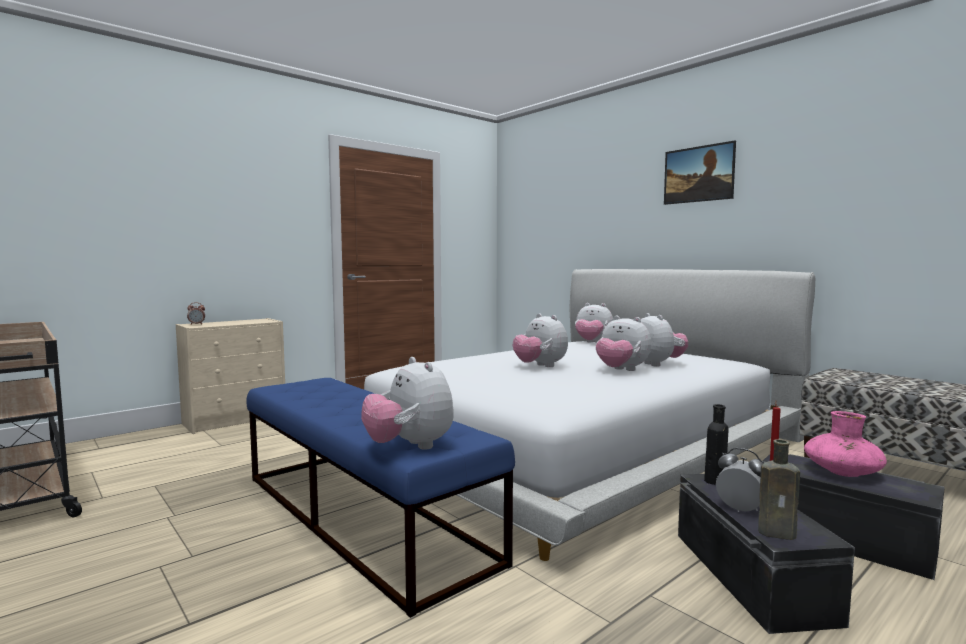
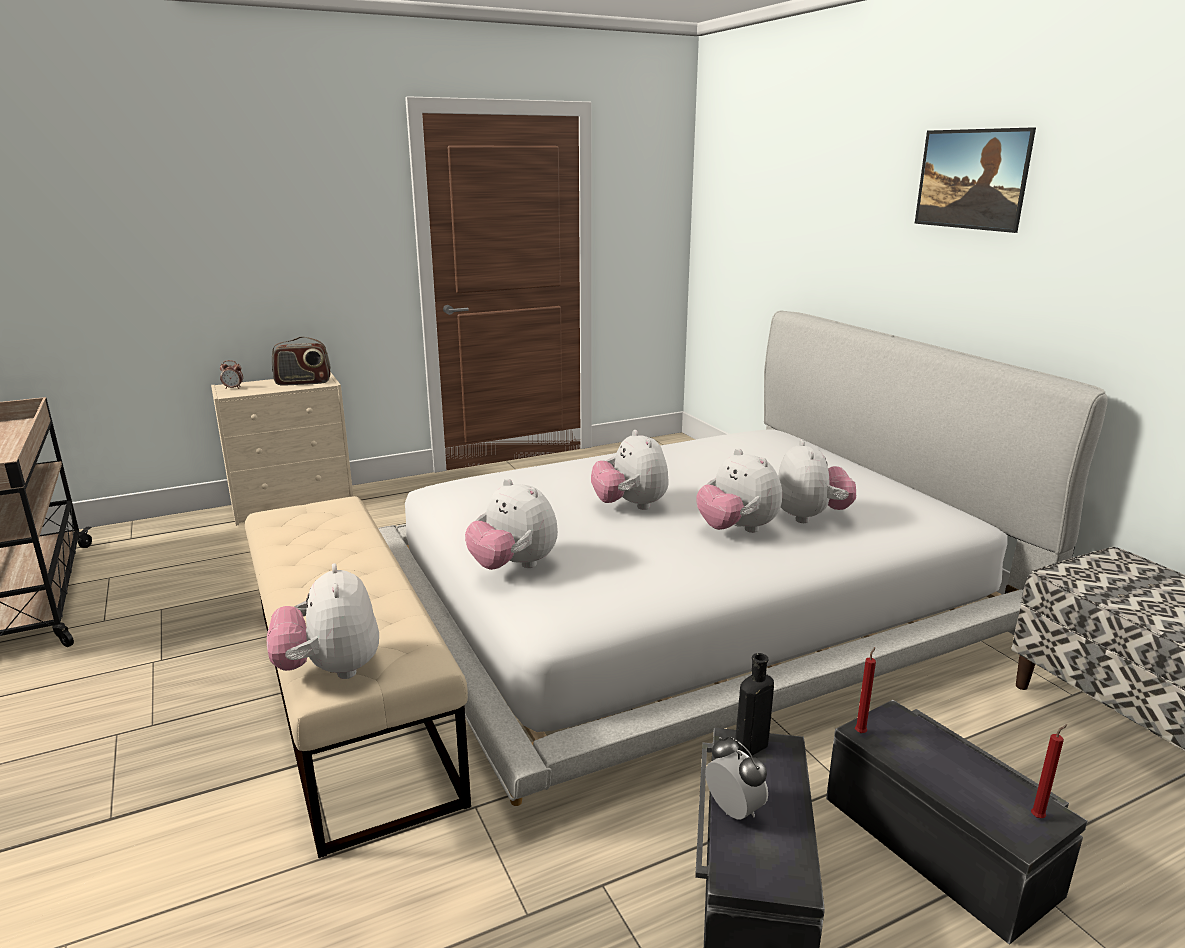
camera: 15 degrees right, 15 degrees up
blue bench [246,378,515,618] -> beige bench [245,496,471,858]
plush toy [575,303,613,343] -> plush toy moved to [465,478,558,570]
brown bottle [758,439,800,540] -> none
pink vase [804,411,887,477] -> none
none -> radio [272,336,331,386]
none -> red candle [1031,724,1067,818]

